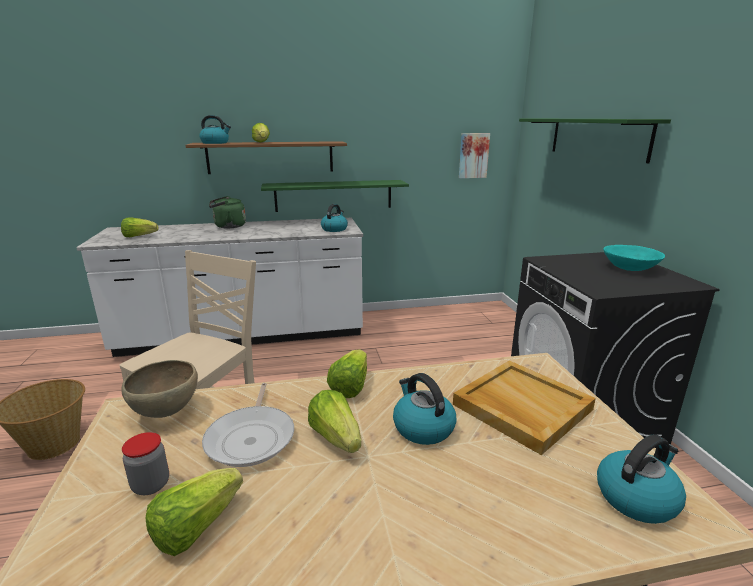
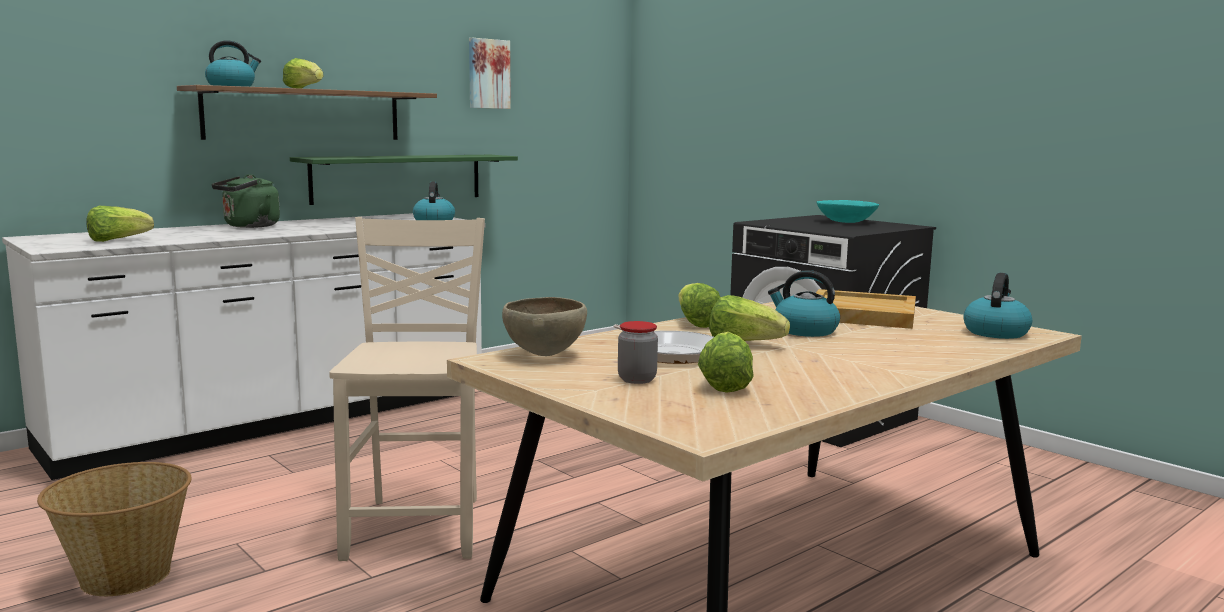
camera: 30 degrees left, 10 degrees down
picture [459,133,490,178] -> picture moved to [469,38,511,109]
green shelf [519,119,671,164] -> none

